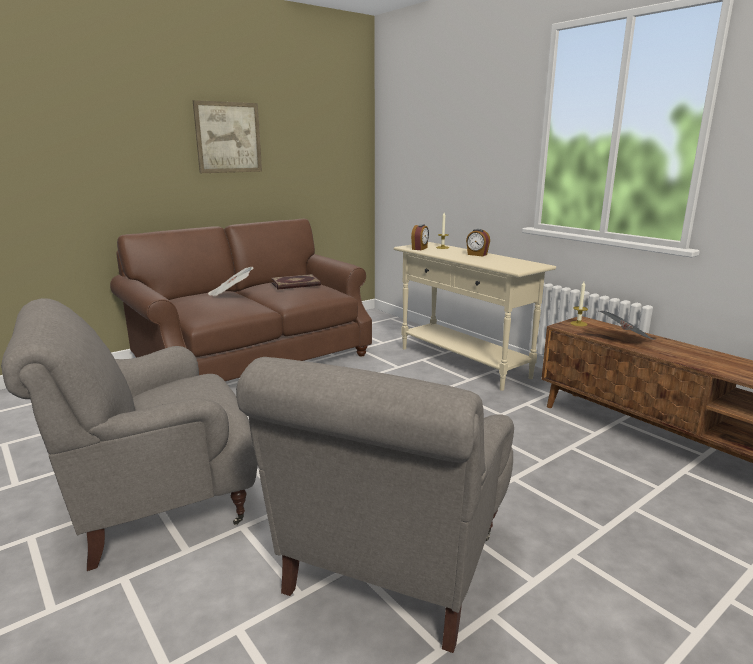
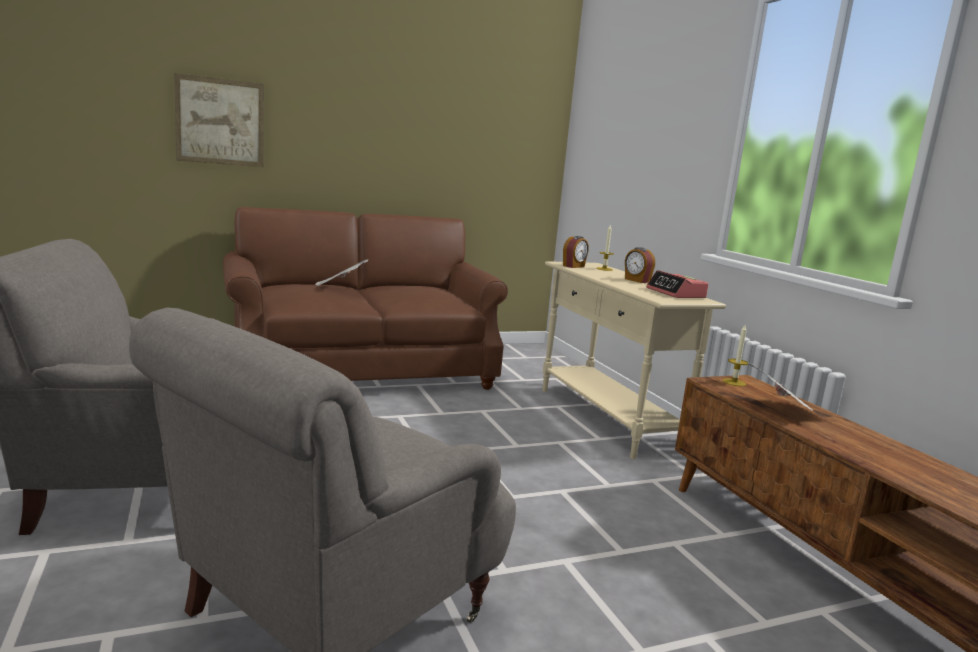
camera: 15 degrees right, 5 degrees down
picture [193,100,262,173] -> picture moved to [174,73,264,167]
book [271,274,321,290] -> none
none -> alarm clock [646,270,709,298]

